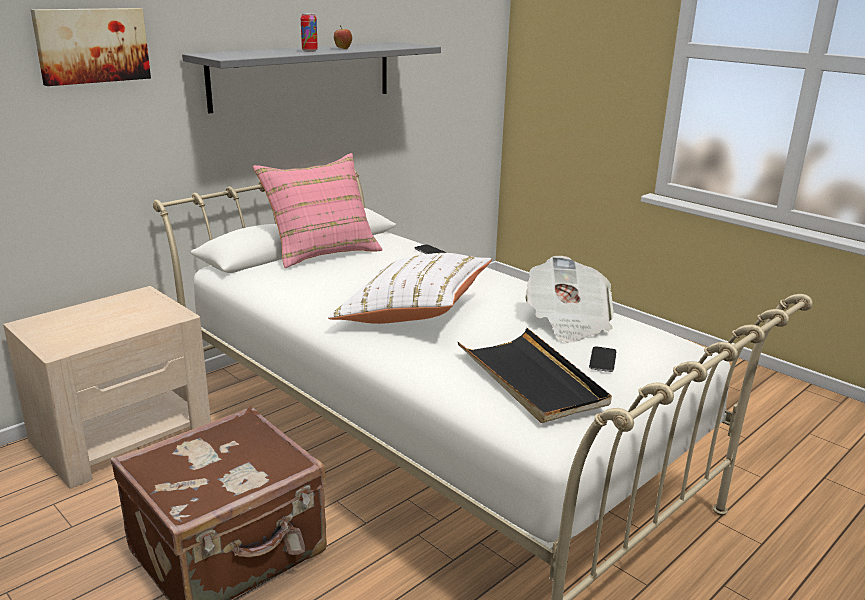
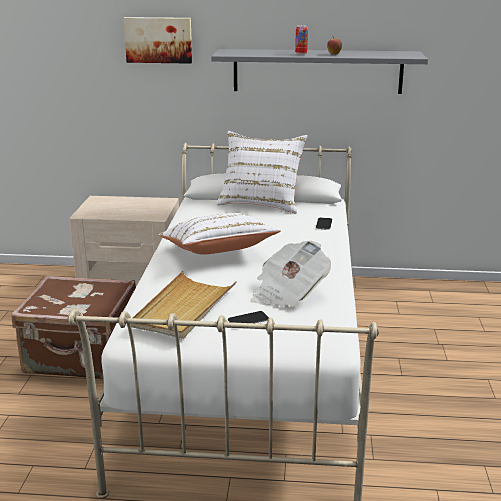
camera: 50 degrees right, 0 degrees up
pink pillow [253,153,383,268] -> white pillow [217,131,308,213]
black tray [458,328,612,423] -> beige tray [130,271,237,339]

